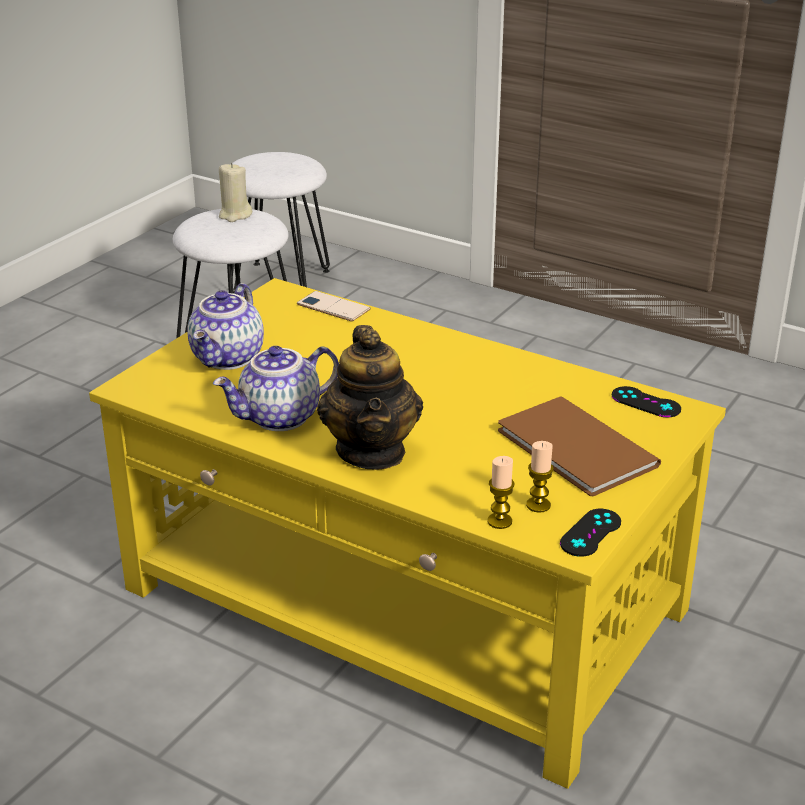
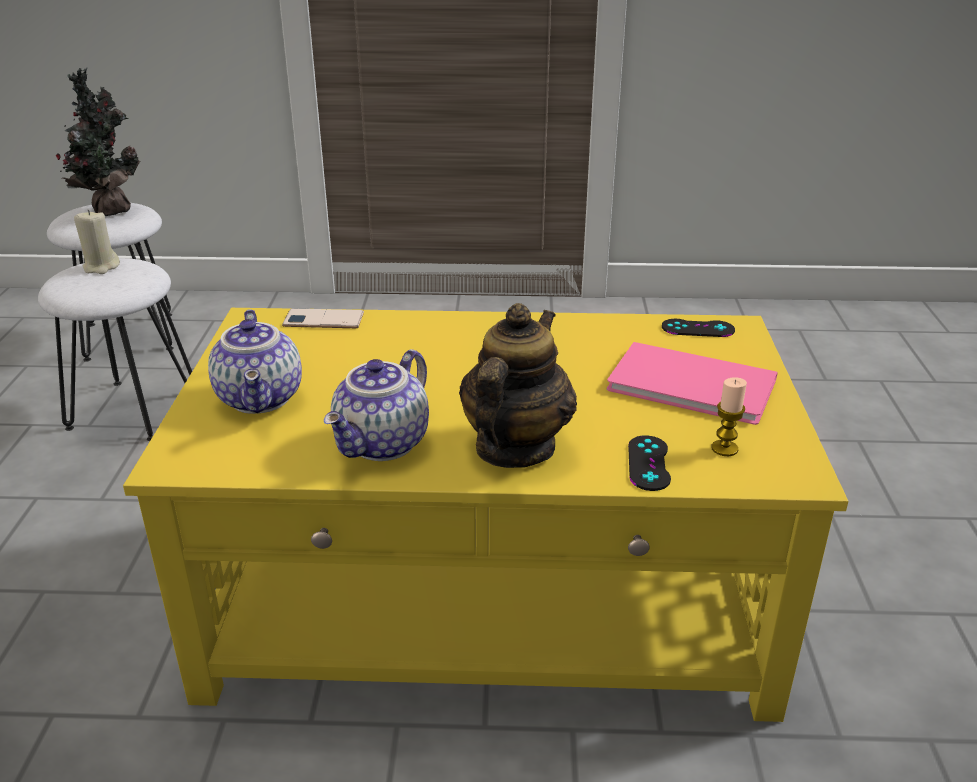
camera: 30 degrees left, 0 degrees up
teapot [317,325,423,470] -> teapot turned 120 degrees counterclockwise [459,303,577,468]
candle [487,456,515,529] -> none
brown book [498,396,661,496] -> pink book [607,342,778,425]
black game controller [560,509,621,557] -> black game controller moved to [628,435,671,491]
none -> potted plant [56,68,140,216]

